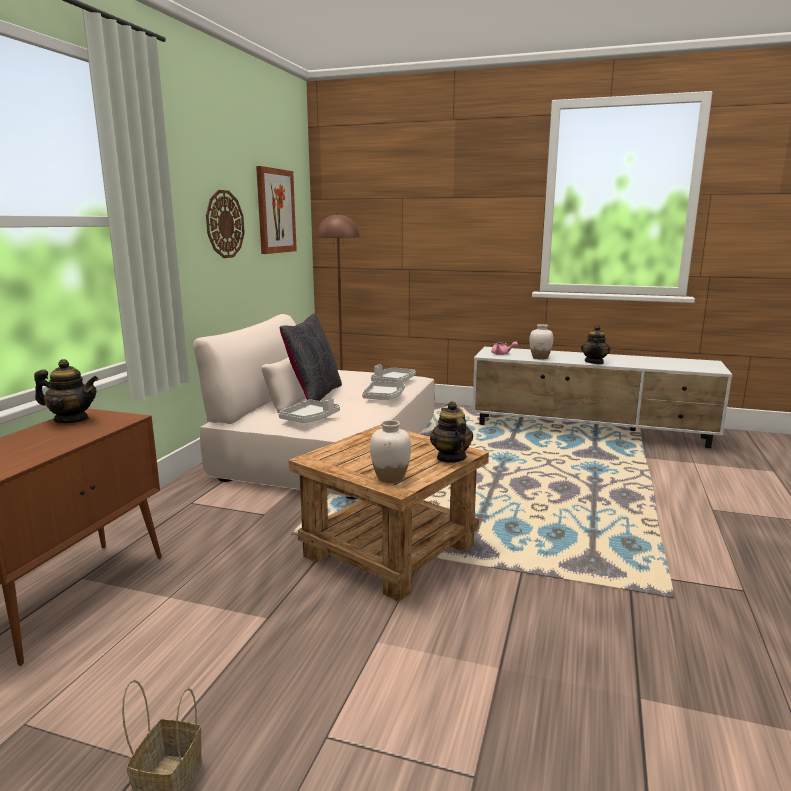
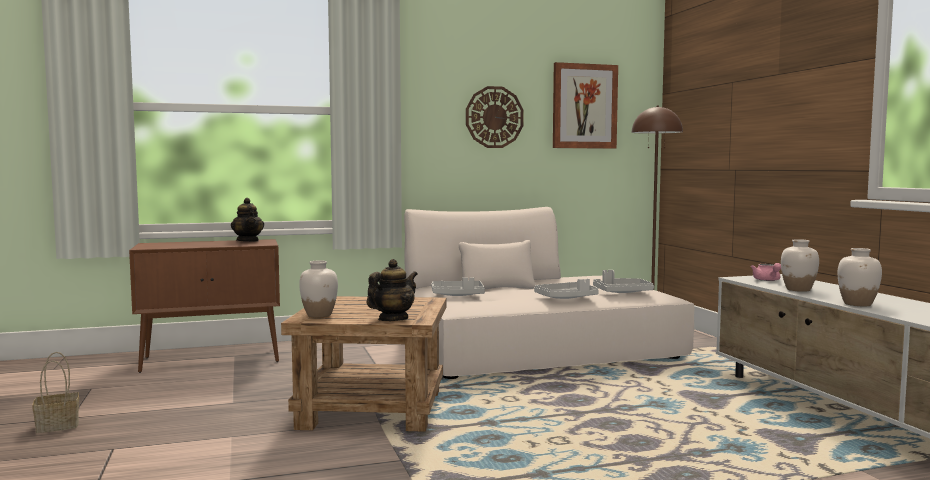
camera: 55 degrees right, 10 degrees down
black pillow [280,313,342,401] -> none
teapot [581,325,611,364] -> white vase [838,248,882,306]

